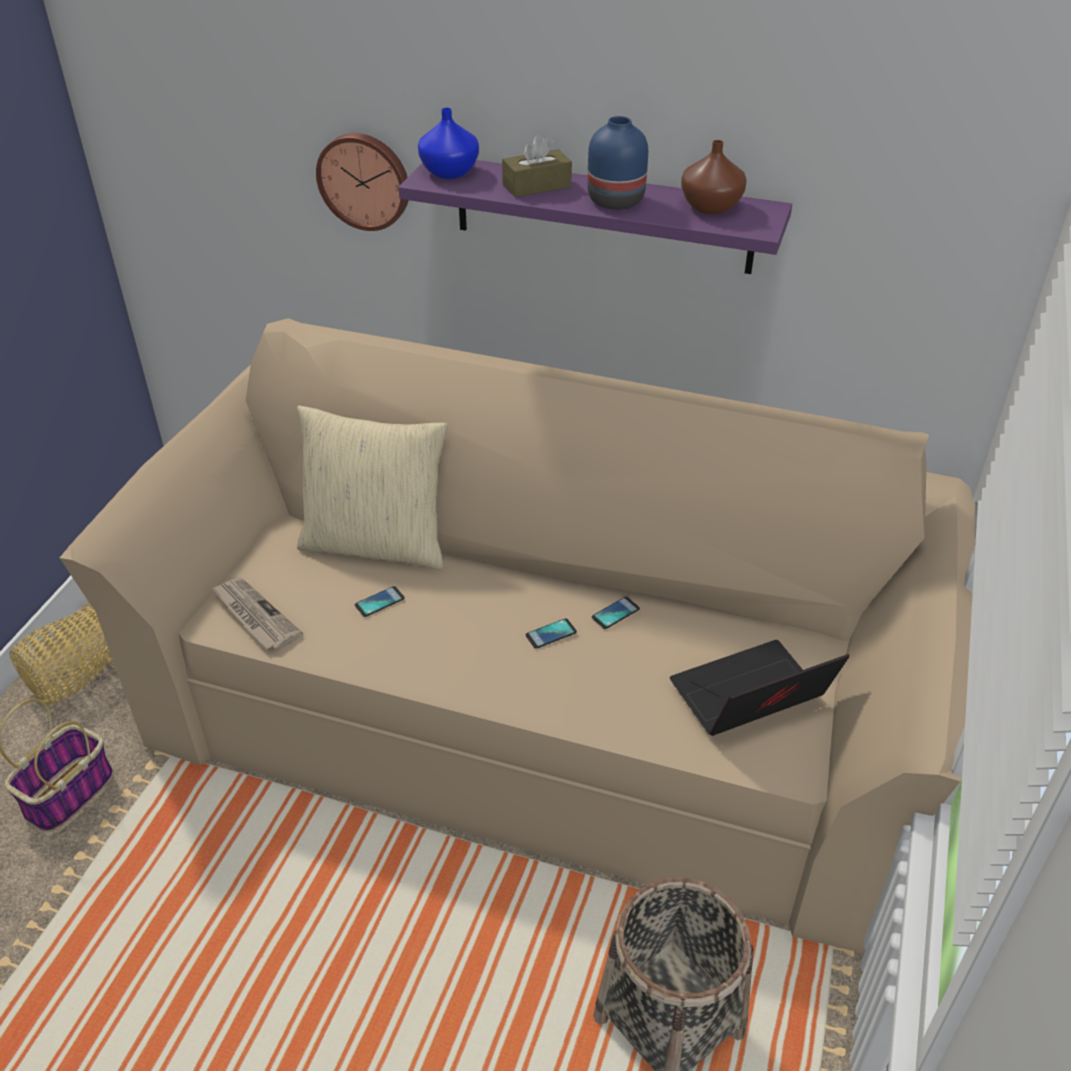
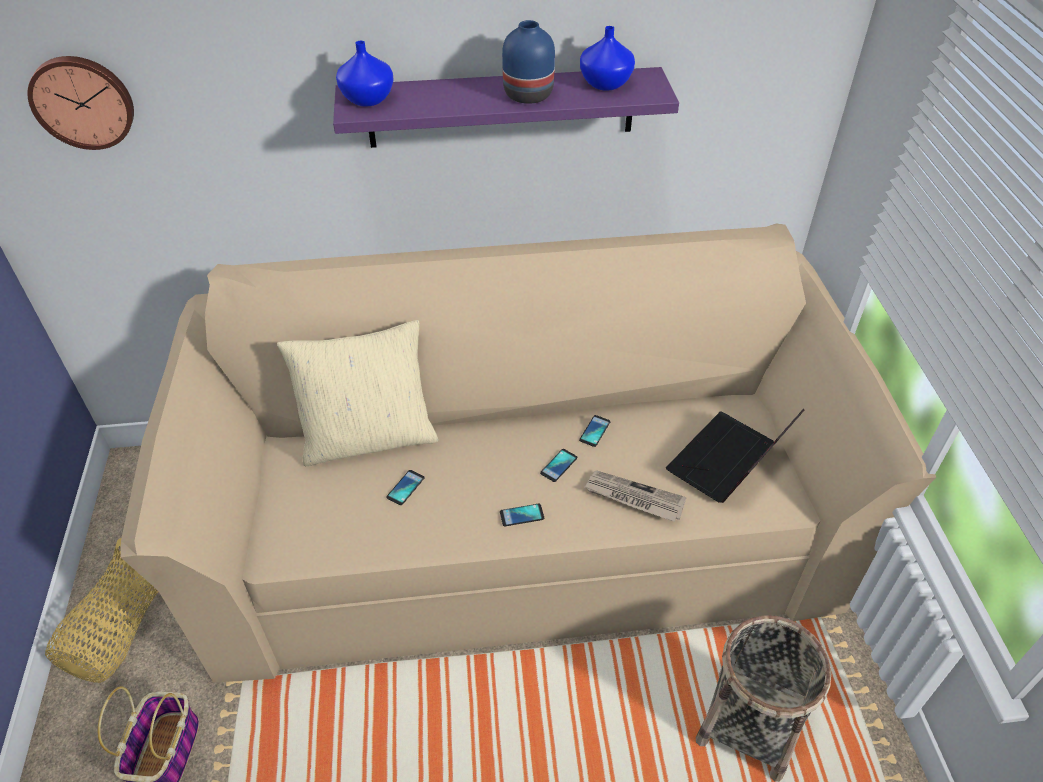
camera: 25 degrees left, 5 degrees up
newspaper [211,578,303,650] -> newspaper moved to [584,470,686,522]
wall clock [316,133,409,231] -> wall clock moved to [27,56,134,150]
brown tissue box [502,135,572,197] -> none
brown vase [681,140,747,214] -> blue vase [580,26,635,90]
none -> phone [500,504,544,526]

